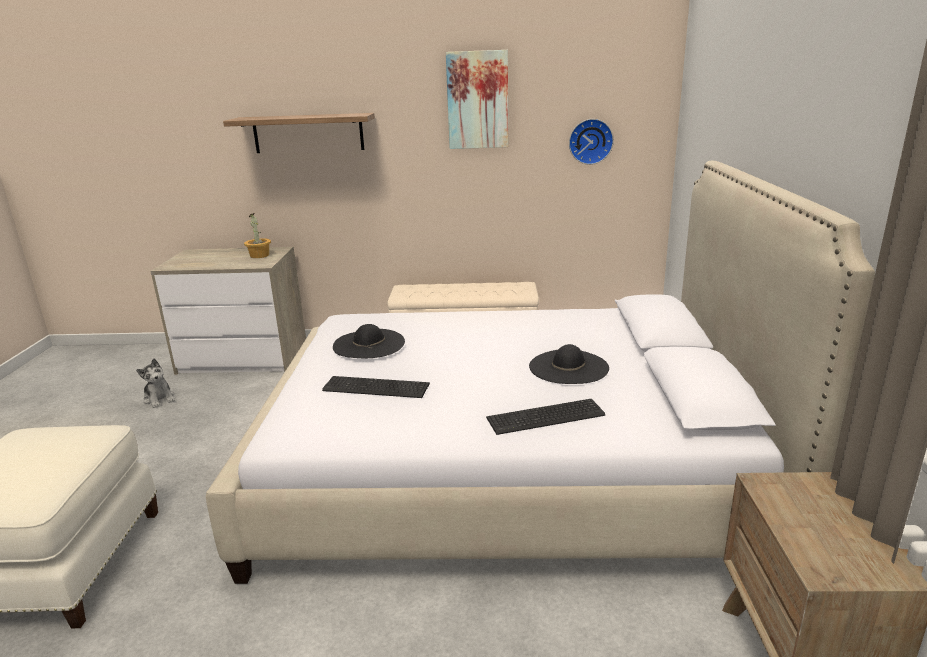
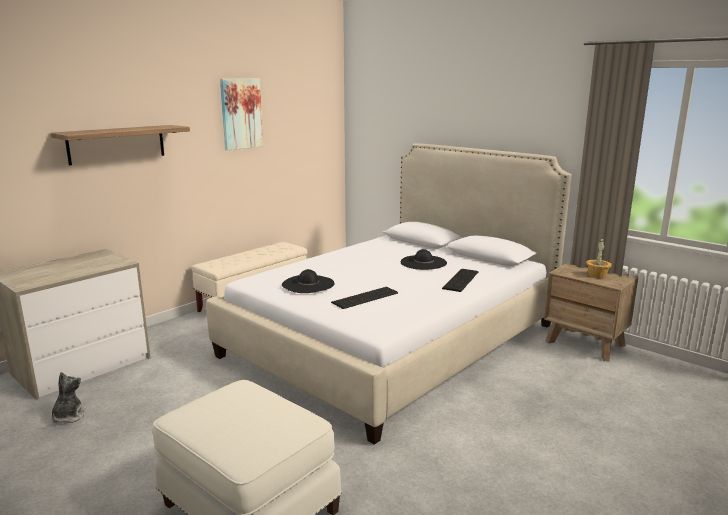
camera: 50 degrees left, 5 degrees down
plush toy [136,359,175,408] -> plush toy turned 90 degrees counterclockwise [52,372,87,423]
potted plant [244,213,271,258] -> potted plant moved to [586,238,612,278]
wall clock [569,119,614,165] -> none

